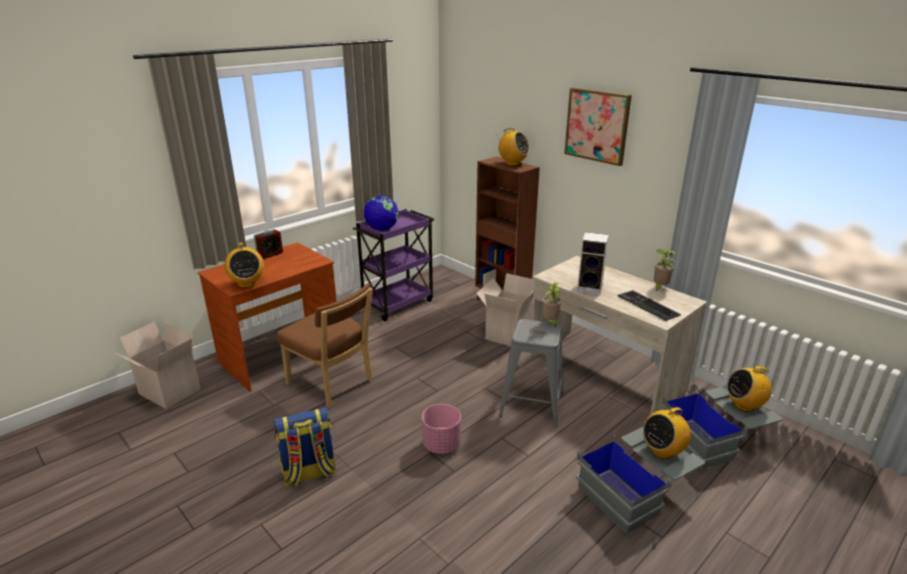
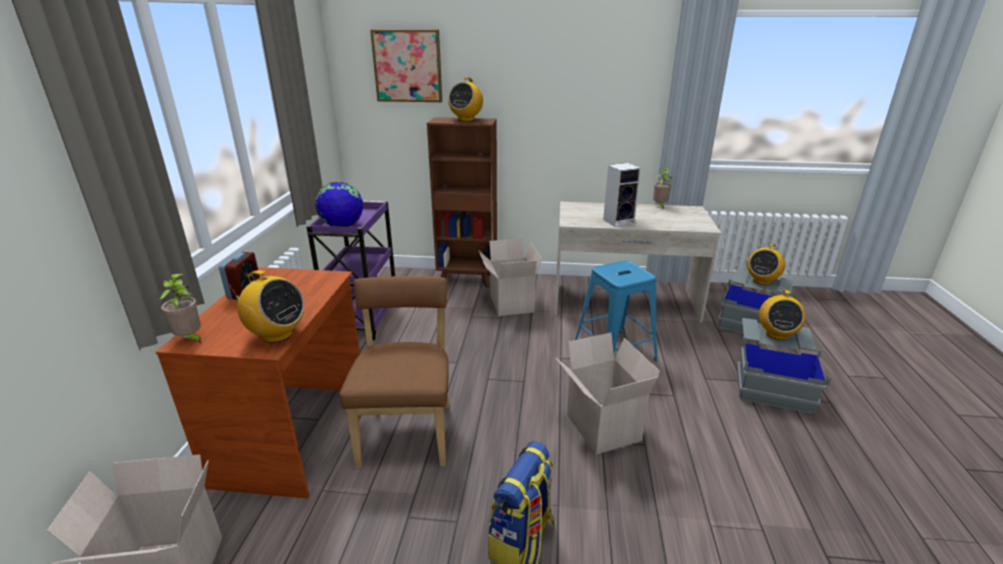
camera: 40 degrees left, 0 degrees up
brown chair [277,283,373,408] -> brown chair turned 90 degrees counterclockwise [340,276,449,468]
pink planter [422,404,461,454] -> cardboard box [556,333,660,454]
radio [497,128,530,166] -> radio turned 120 degrees clockwise [448,77,483,121]
grey stool [499,319,563,427] -> blue stool [575,260,658,361]
potted plant [542,282,562,328] -> potted plant moved to [159,274,201,345]
picture [564,87,632,166] -> picture moved to [370,29,442,102]
keyboard [618,290,681,321] -> none

